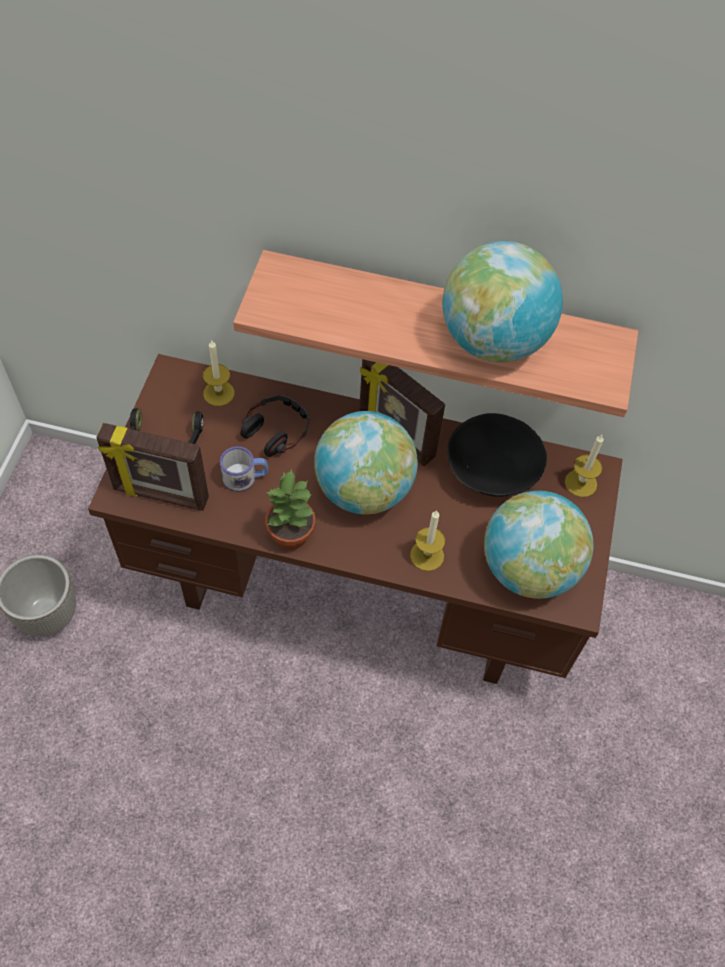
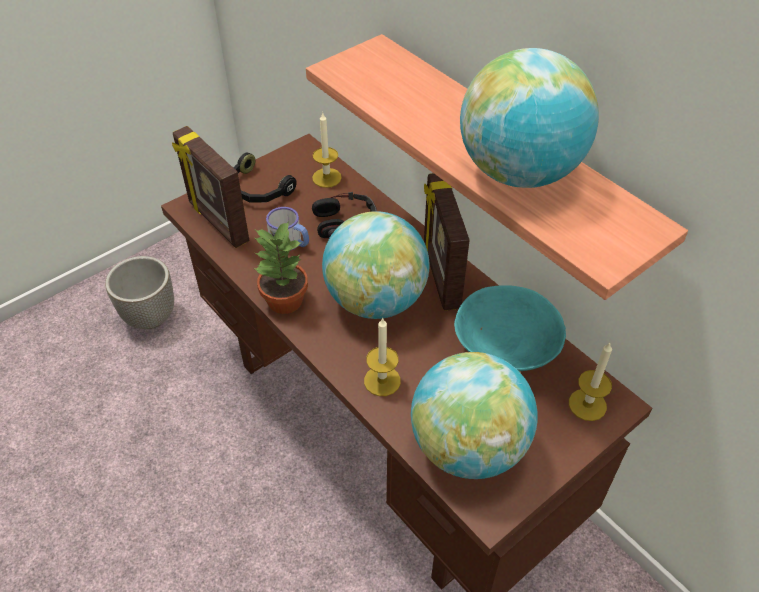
camera: 40 degrees right, 10 degrees down
black bowl [447,413,547,497] -> turquoise bowl [454,285,566,371]

